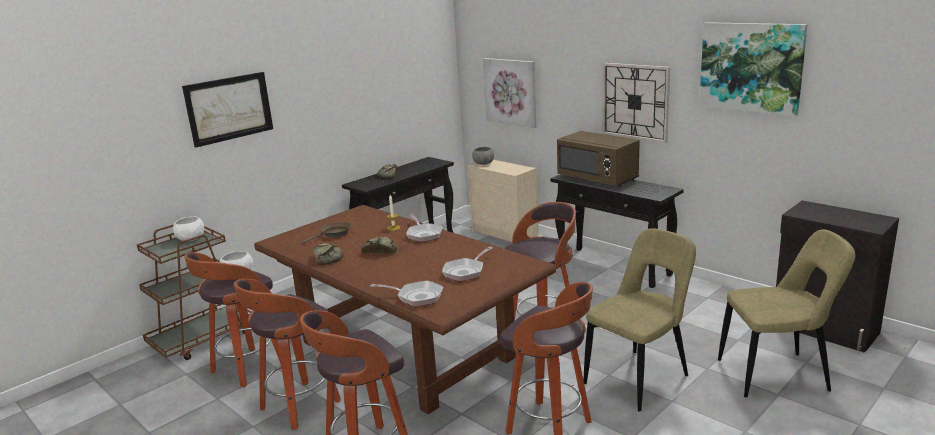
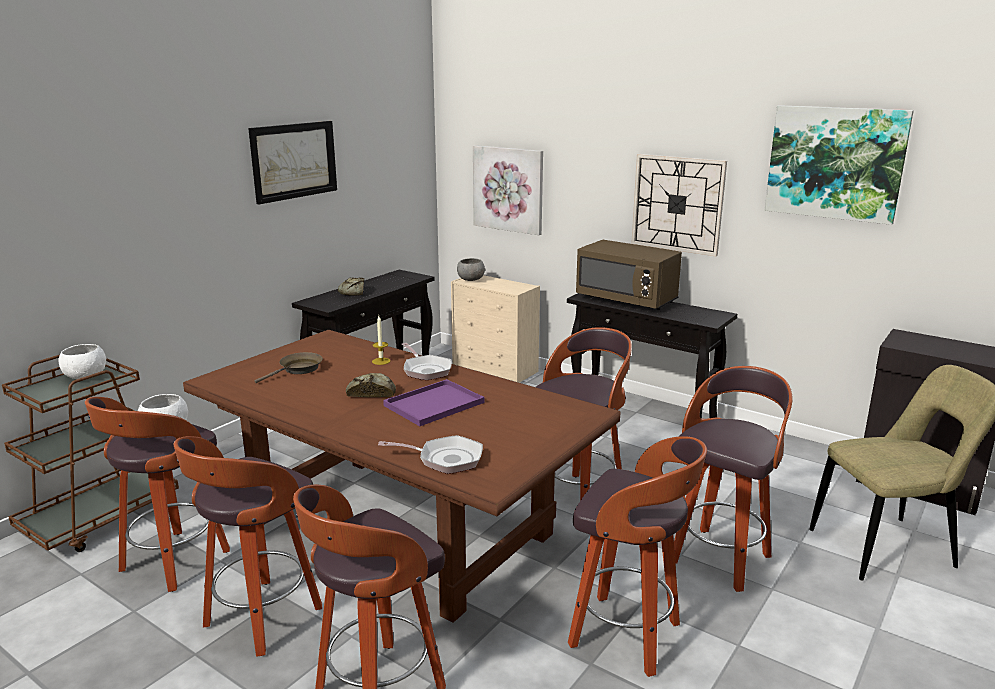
camera: 10 degrees left, 0 degrees up
picture [182,72,273,148] -> picture moved to [248,121,337,204]
bread [314,243,343,265] -> none
frying pan [442,247,493,281] -> none
beige chair [584,228,696,412] -> stool [674,366,792,592]
none -> purple tray [383,379,484,426]

